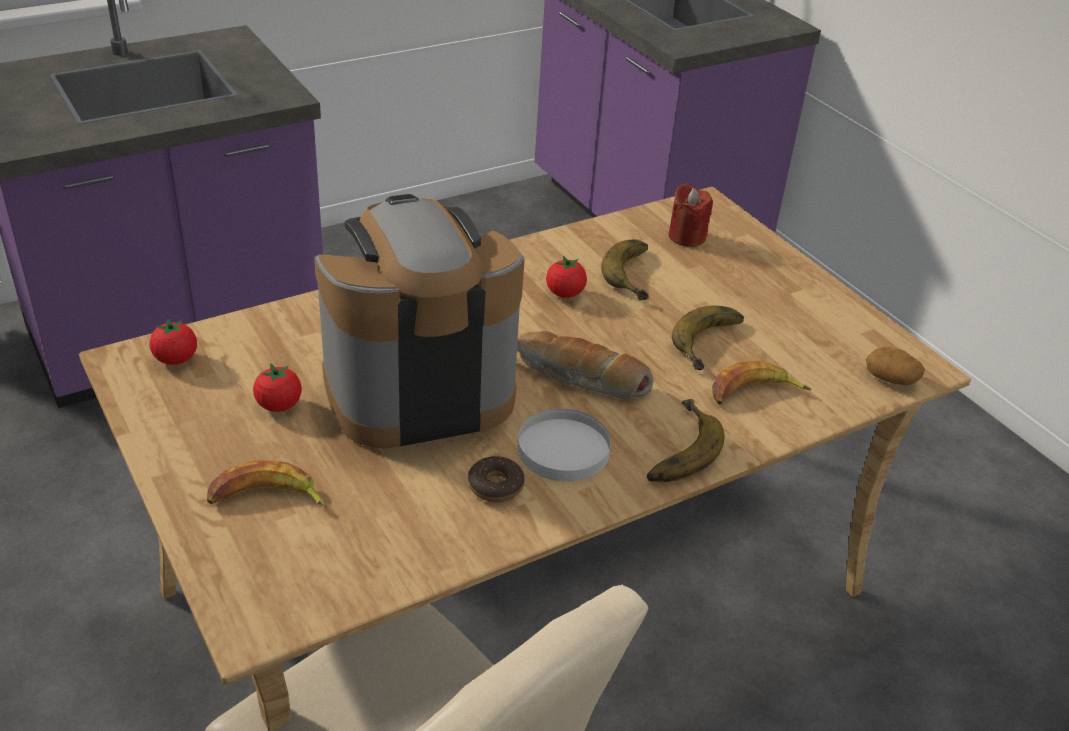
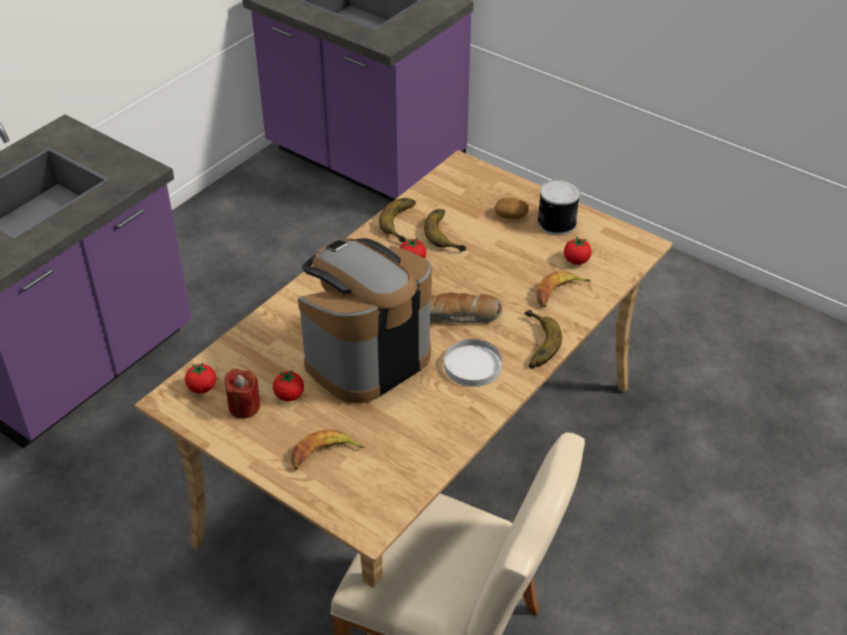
camera: 20 degrees left, 5 degrees up
donut [468,456,525,502] -> none
red candle [669,183,713,247] -> red candle moved to [224,369,260,418]
banana [672,306,744,370] -> banana moved to [379,198,416,242]
potato [866,347,925,385] -> potato moved to [494,197,529,219]
none -> can [537,179,580,235]
none -> tomato [564,236,592,265]

